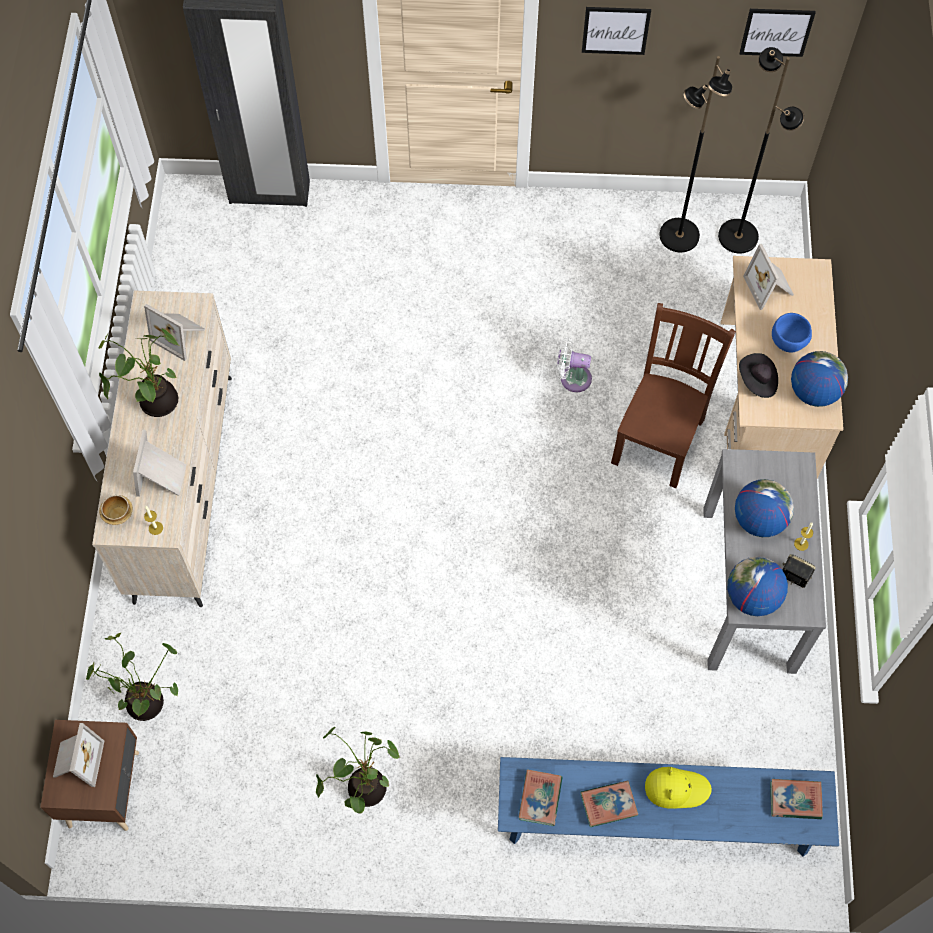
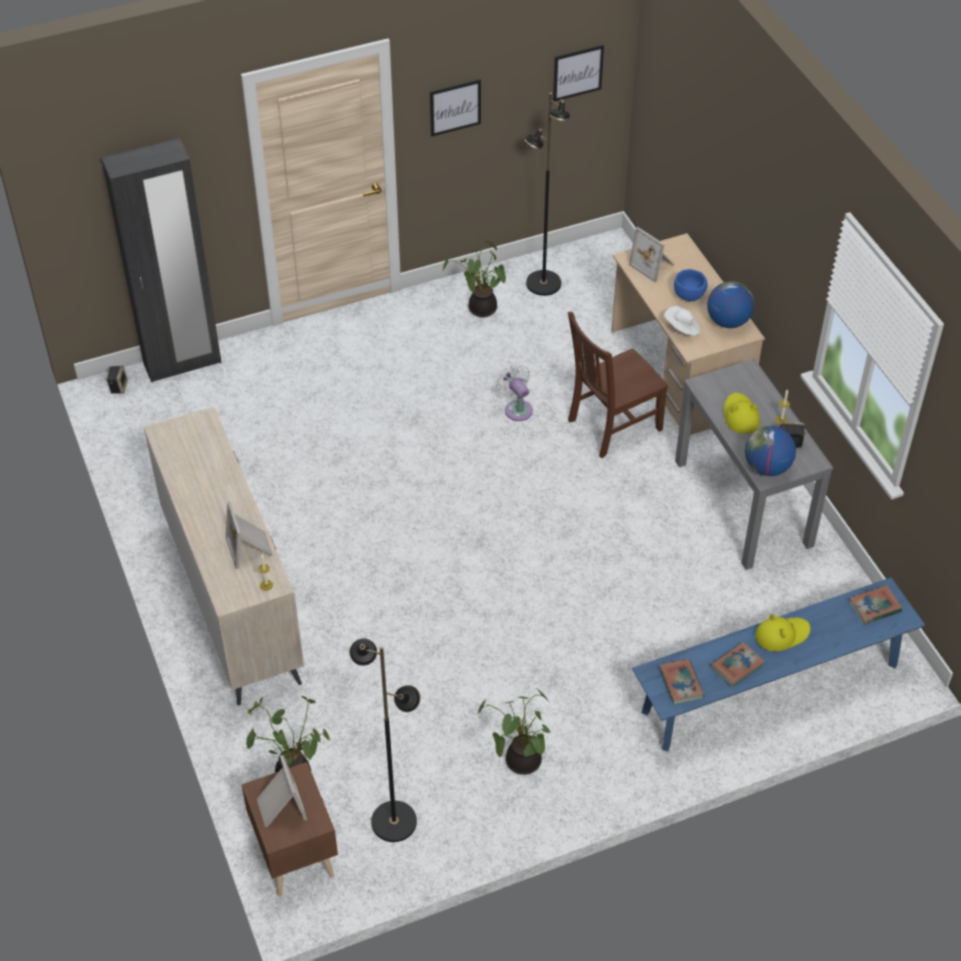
camera: 25 degrees left, 15 degrees down
potted plant [99,329,178,417] -> potted plant moved to [442,240,506,317]
bowl [99,495,133,525] -> none
picture frame [144,304,205,361] -> none
white fan [556,337,592,392] -> white fan turned 75 degrees clockwise [496,364,533,421]
brown chair [611,303,736,488] -> brown chair turned 120 degrees counterclockwise [568,312,668,458]
black floor lamp [718,47,804,254] -> black floor lamp moved to [350,639,420,842]
globe [735,479,794,537] -> yellow hat [724,393,760,434]
black hat [739,353,778,398] -> white hat [664,306,700,336]
none -> speaker [106,366,128,394]

